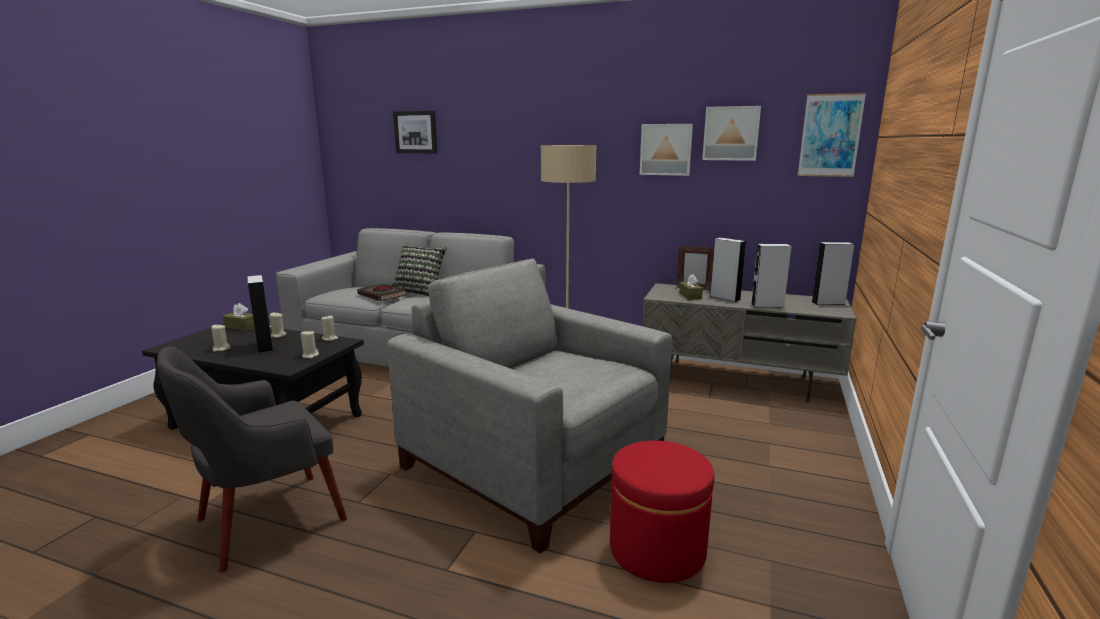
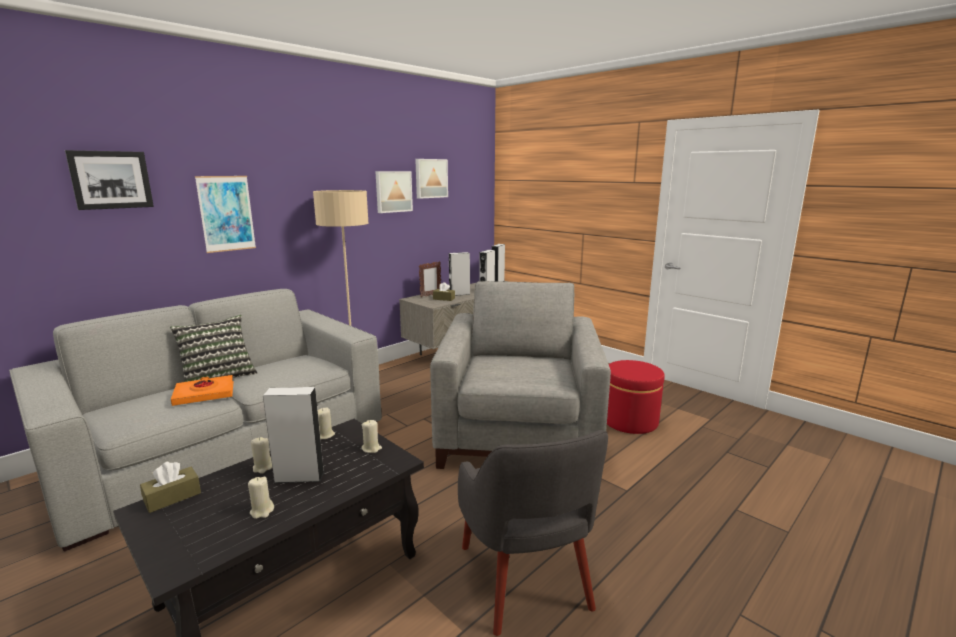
camera: 65 degrees left, 0 degrees up
black book [357,284,407,301] -> orange book [171,375,233,406]
grey armchair [387,258,672,553] -> grey armchair turned 120 degrees clockwise [430,281,611,469]
picture [798,93,866,177] -> picture moved to [195,176,256,253]

